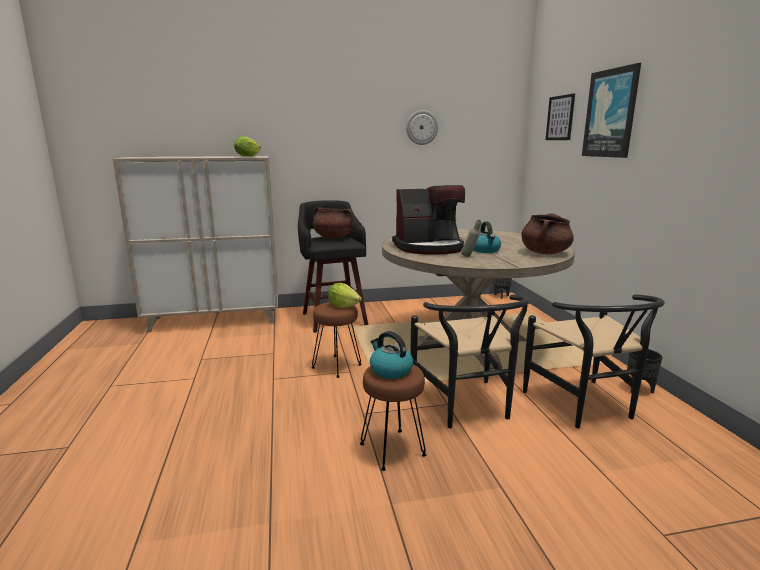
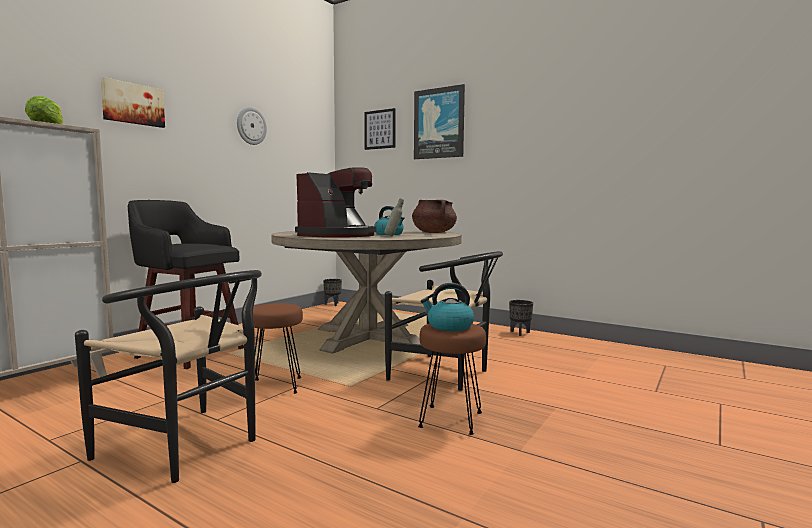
camera: 45 degrees left, 10 degrees down
brown cooking pot [313,207,354,239] -> none
lettuce [328,283,362,308] -> none
black chair [523,294,665,428] -> black chair moved to [75,270,262,483]
none -> picture [101,77,165,128]

